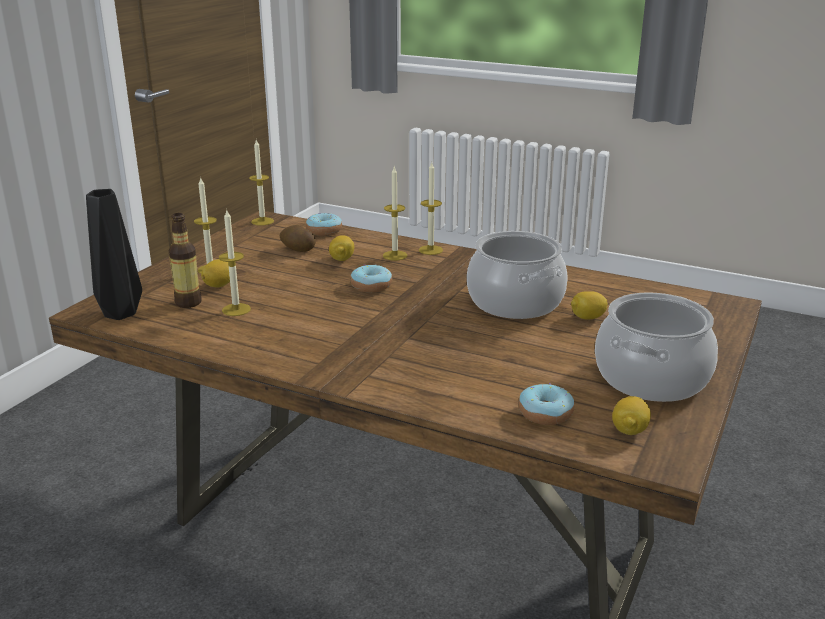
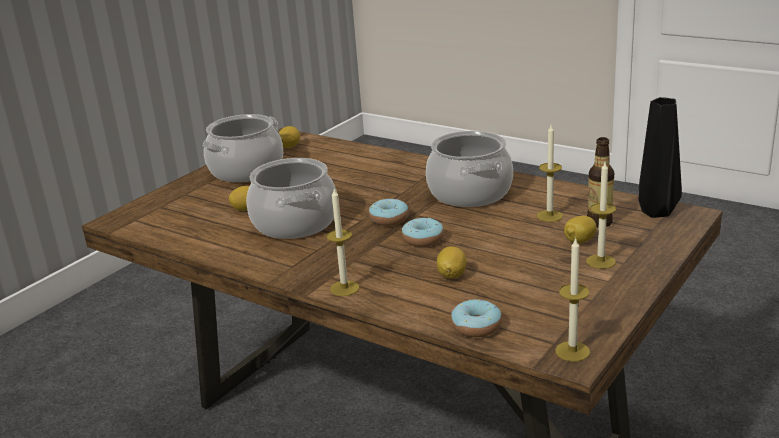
camera: 170 degrees left, 0 degrees up
potato [280,225,316,252] -> none
candle [383,167,407,261] -> none
donut [519,383,574,425] -> donut moved to [369,199,409,226]
none -> cooking pot [426,131,513,207]

